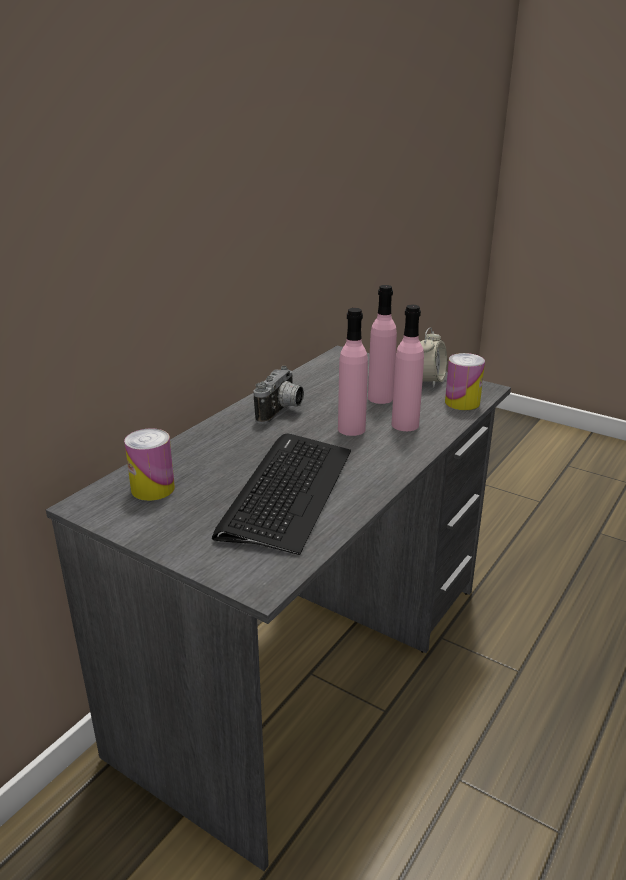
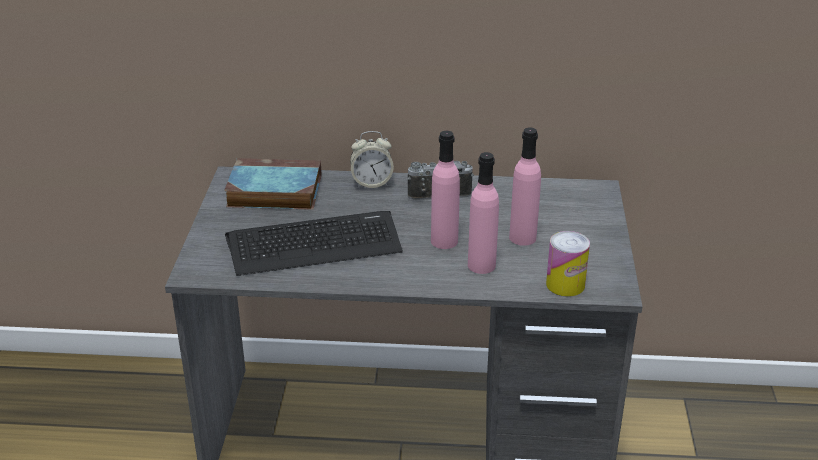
camera: 60 degrees right, 5 degrees up
can [124,428,175,501] -> book [224,158,321,210]
alarm clock [420,327,447,388] -> alarm clock moved to [350,131,394,188]

